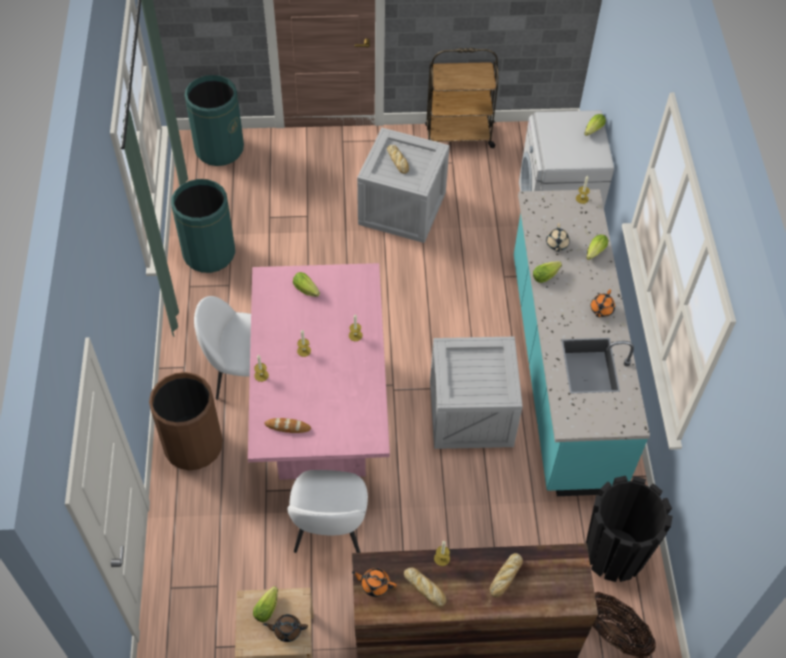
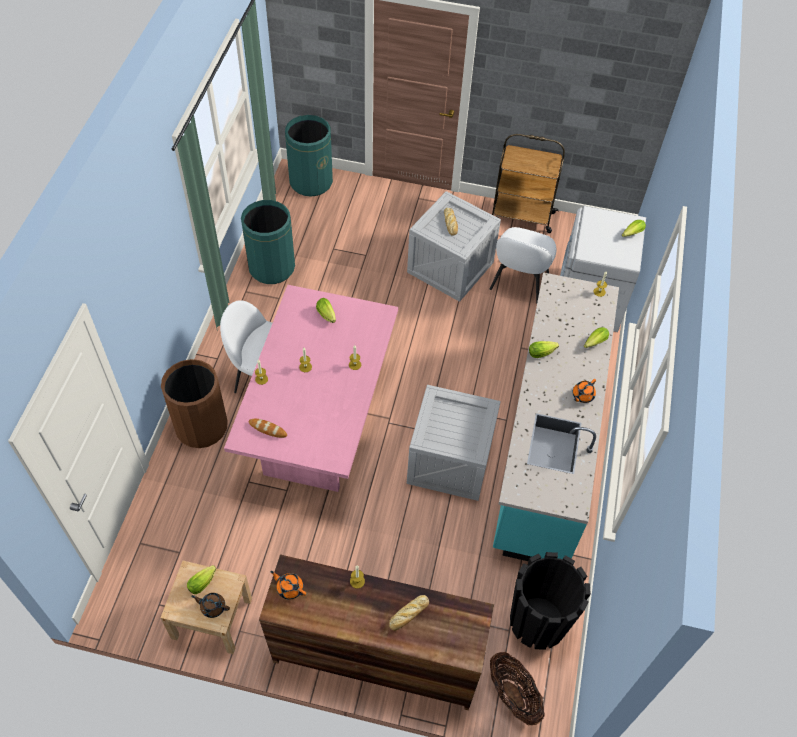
camera: 15 degrees right, 0 degrees up
white chair [287,470,368,553] -> white chair moved to [490,227,556,303]
bread [404,567,447,607] -> none
beige teapot [546,223,570,252] -> none

